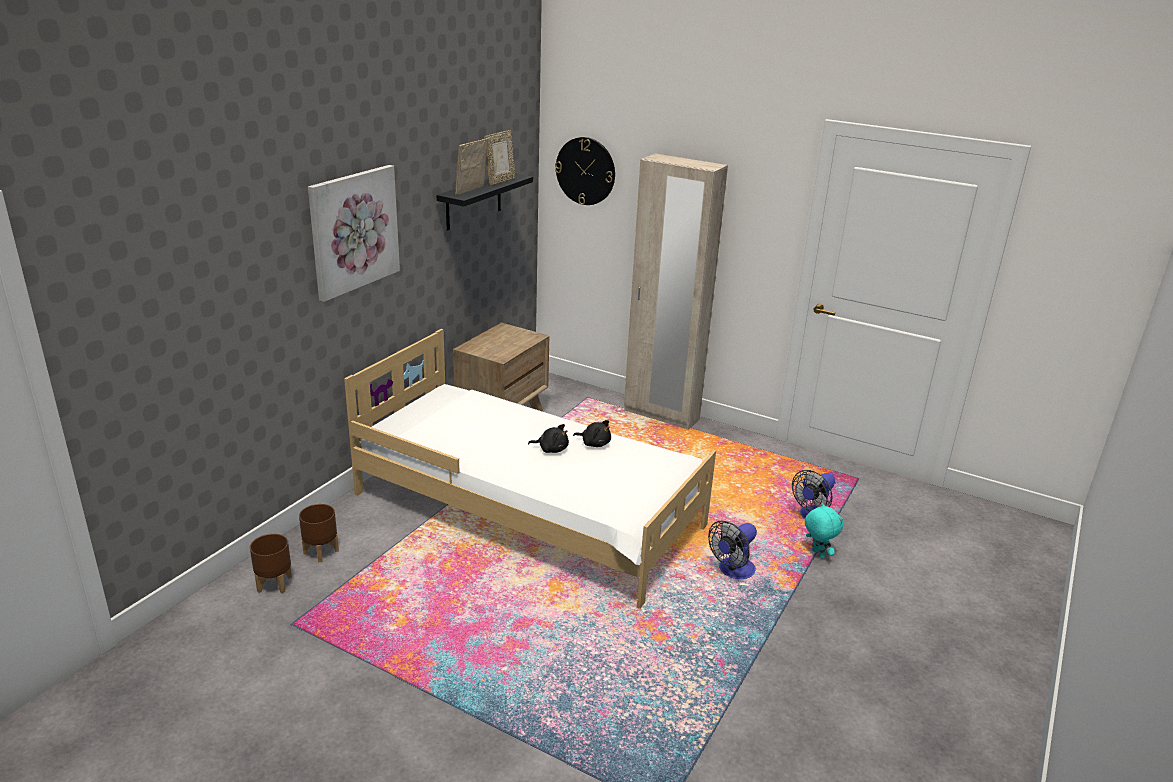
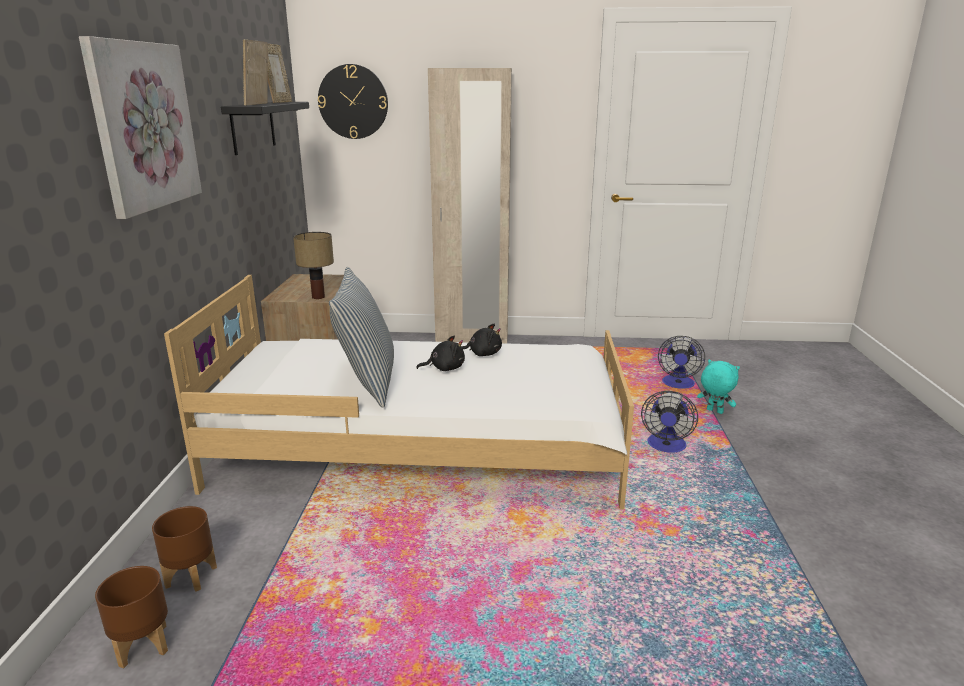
camera: 25 degrees left, 5 degrees down
none -> table lamp [293,232,334,299]
none -> pillow [329,267,394,408]

